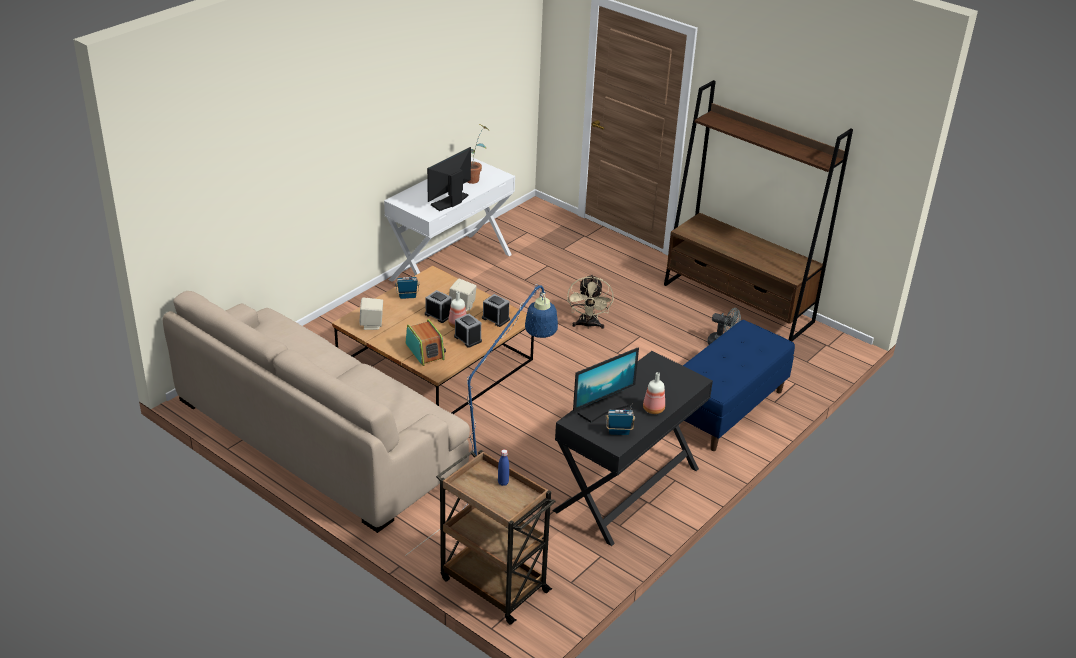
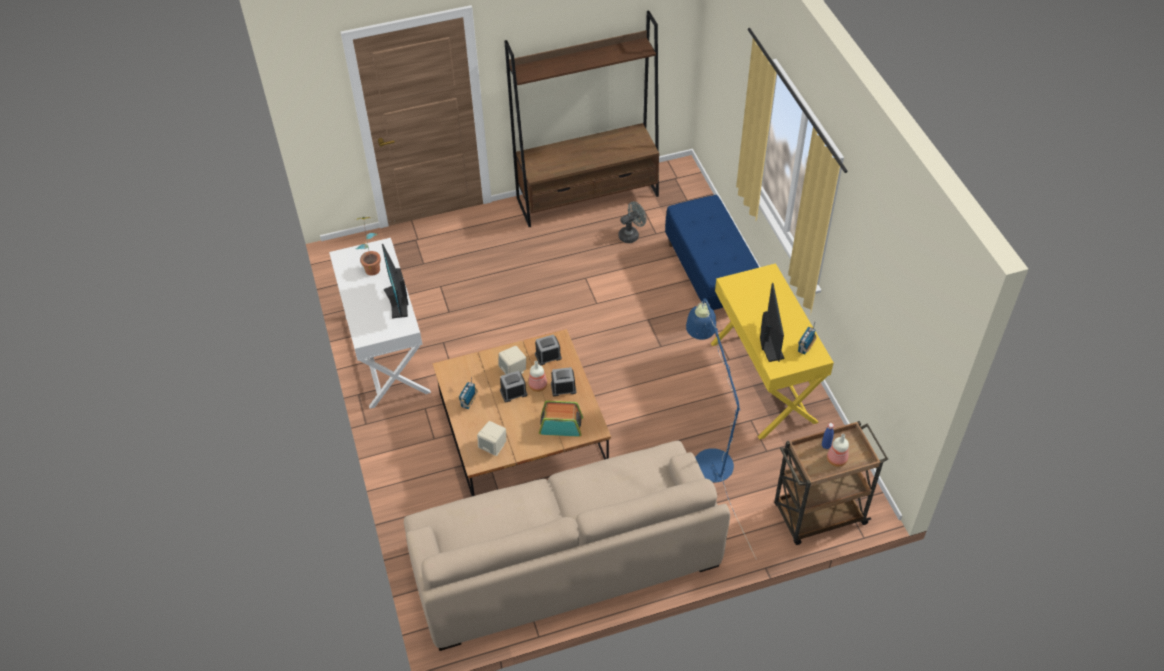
camera: 55 degrees left, 15 degrees up
black desk [552,351,713,546] -> yellow desk [711,263,834,440]
beige fan [567,274,614,329] -> none
bottle [643,372,665,414] -> bottle moved to [827,434,849,467]

